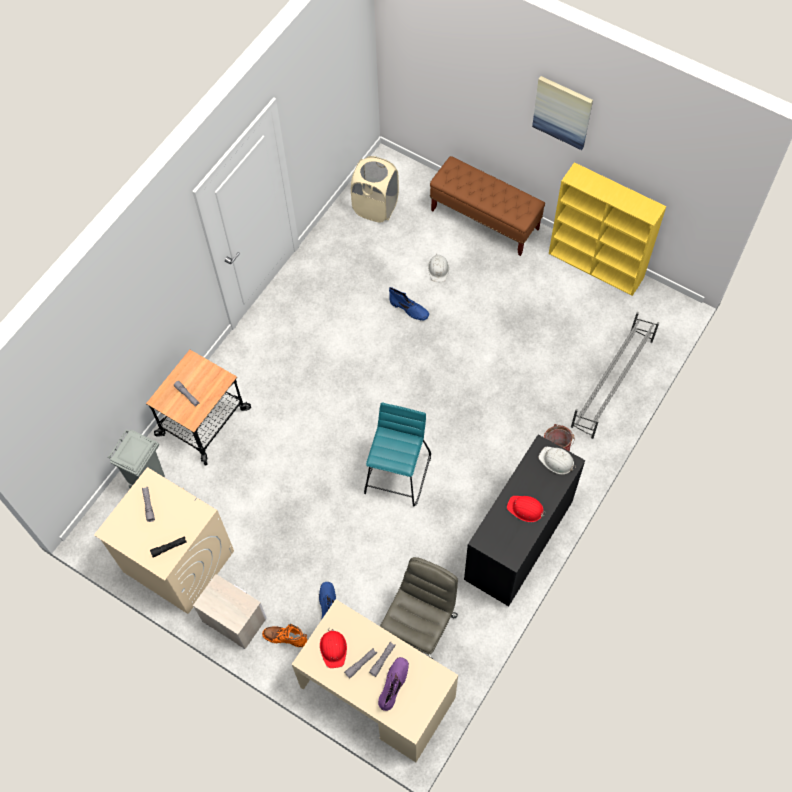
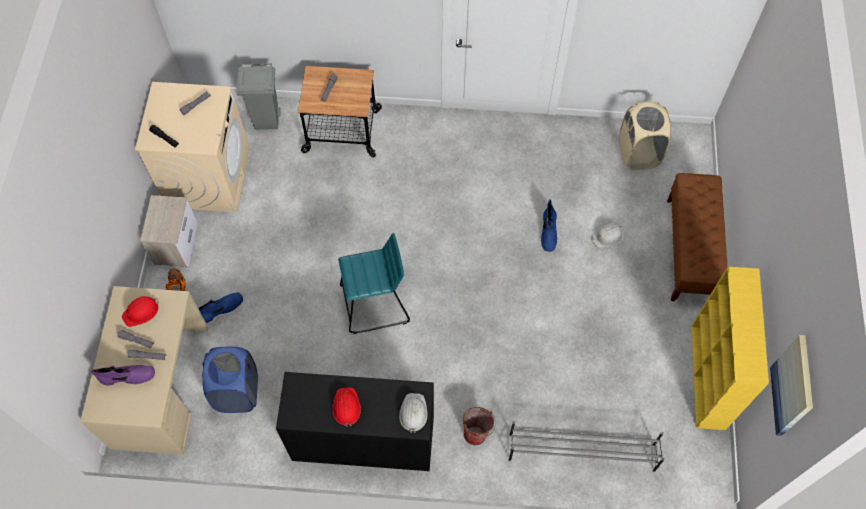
camera: 60 degrees right, 0 degrees up
grey office chair [380,557,458,660] -> blue laundry basket [202,347,258,413]
picture [532,76,593,150] -> picture moved to [770,335,813,436]

